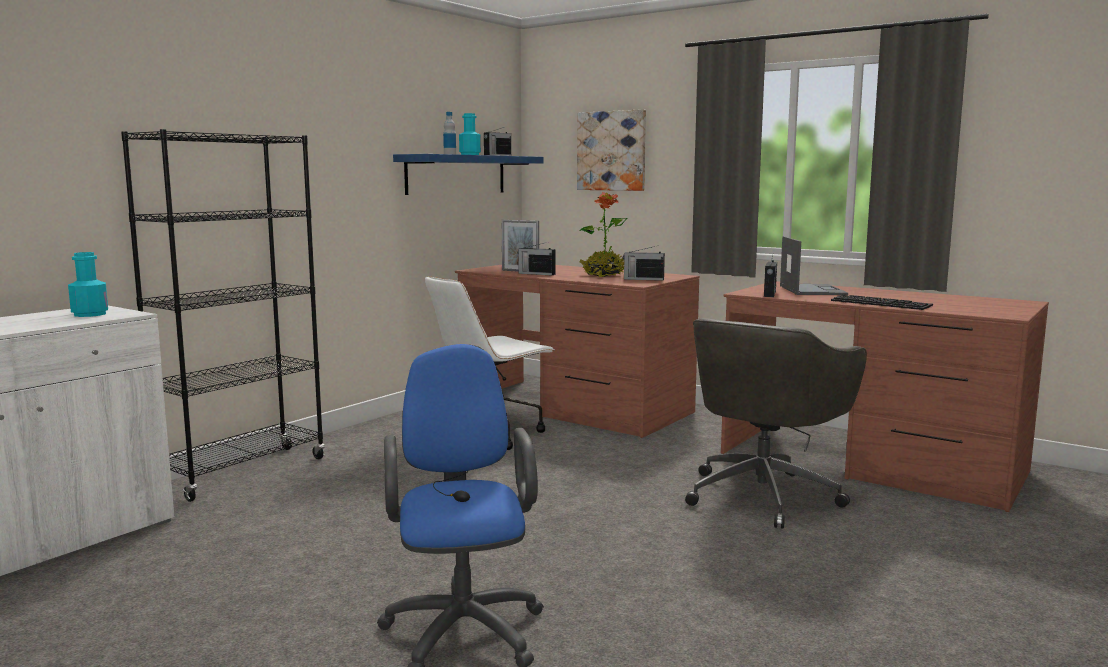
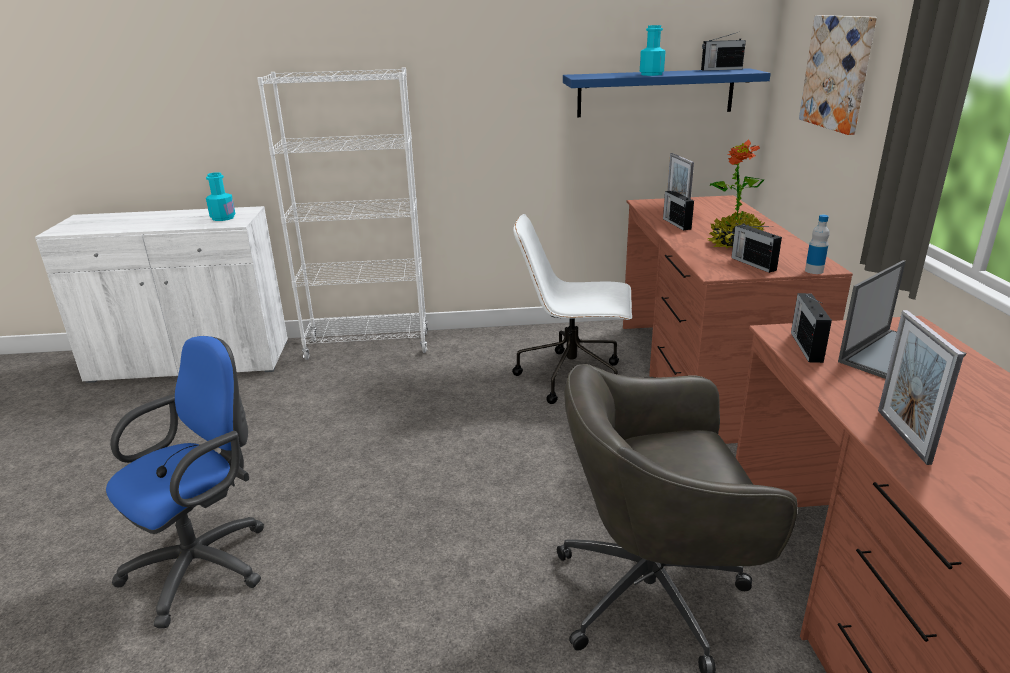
camera: 50 degrees right, 15 degrees up
black bookcase [121,129,325,502] -> white bookcase [257,67,428,360]
bottle [443,112,456,154] -> bottle moved to [805,215,829,274]
radio [764,255,777,297] -> radio turned 120 degrees clockwise [791,293,832,363]
keyboard [831,294,933,310] -> picture frame [878,310,964,465]

